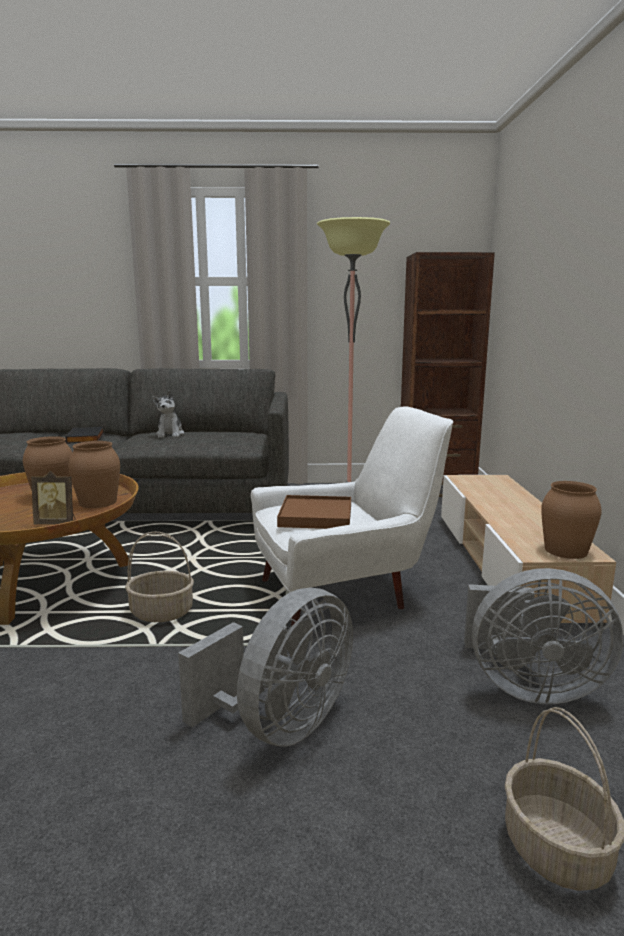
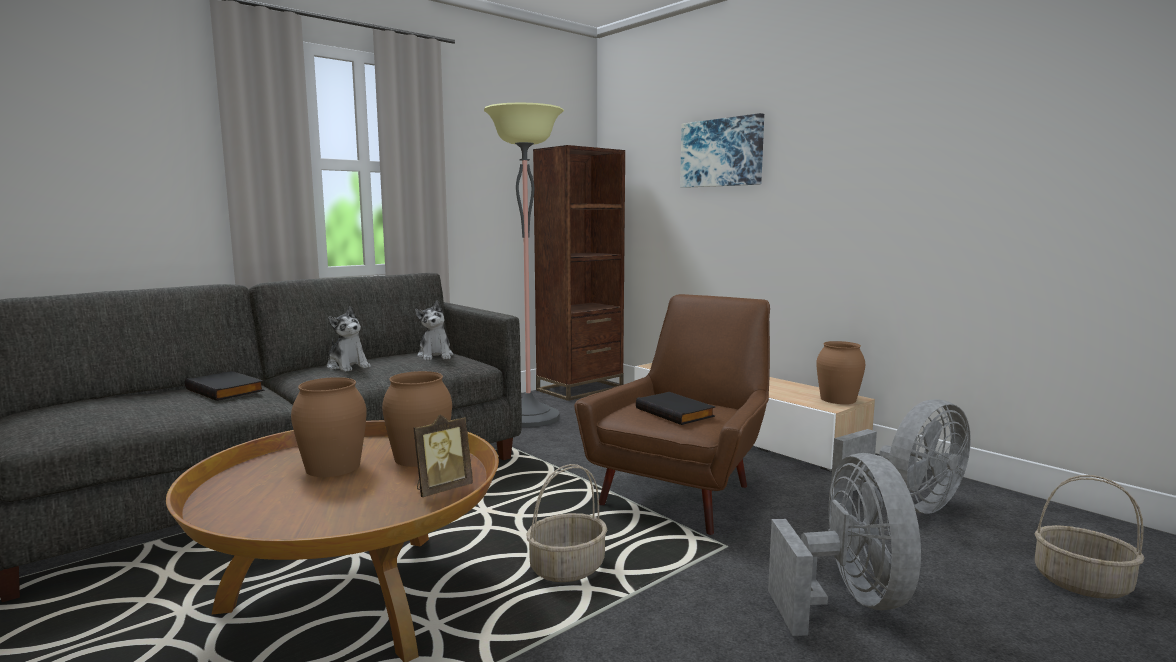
camera: 40 degrees left, 5 degrees down
white armchair [251,407,454,626] -> brown armchair [574,294,770,535]
brown tray [277,495,351,529] -> black book [636,392,715,425]
none -> plush toy [415,301,453,361]
none -> picture [680,113,764,188]

